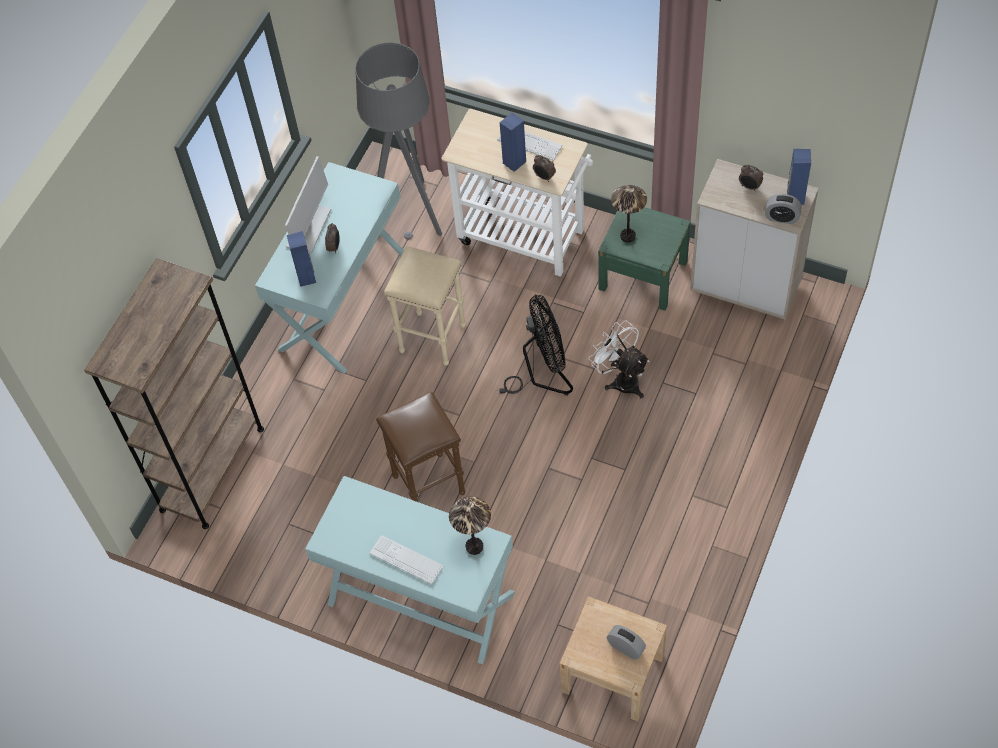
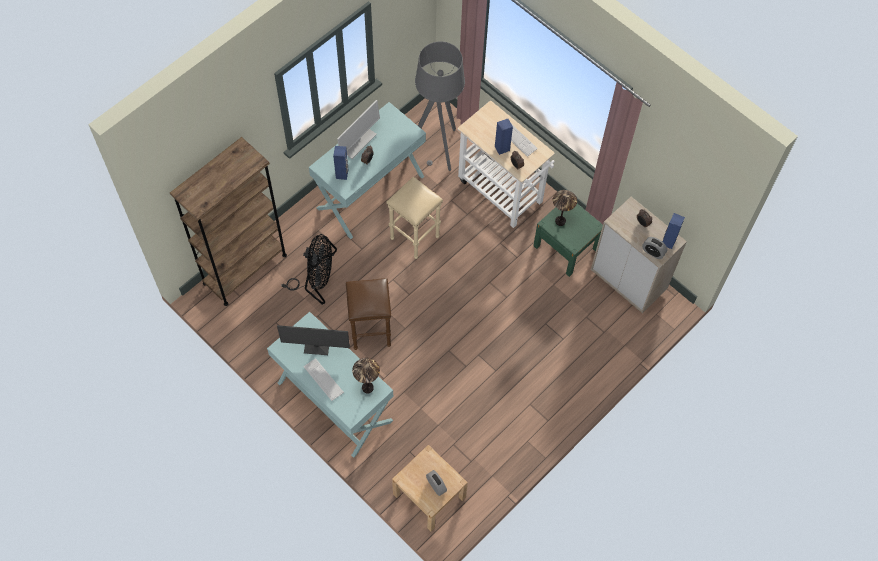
camera: 15 degrees right, 5 degrees up
black fan [498,294,573,396] -> black fan moved to [282,234,337,305]
white fan [589,320,649,399] -> none
none -> monitor [277,325,350,355]

